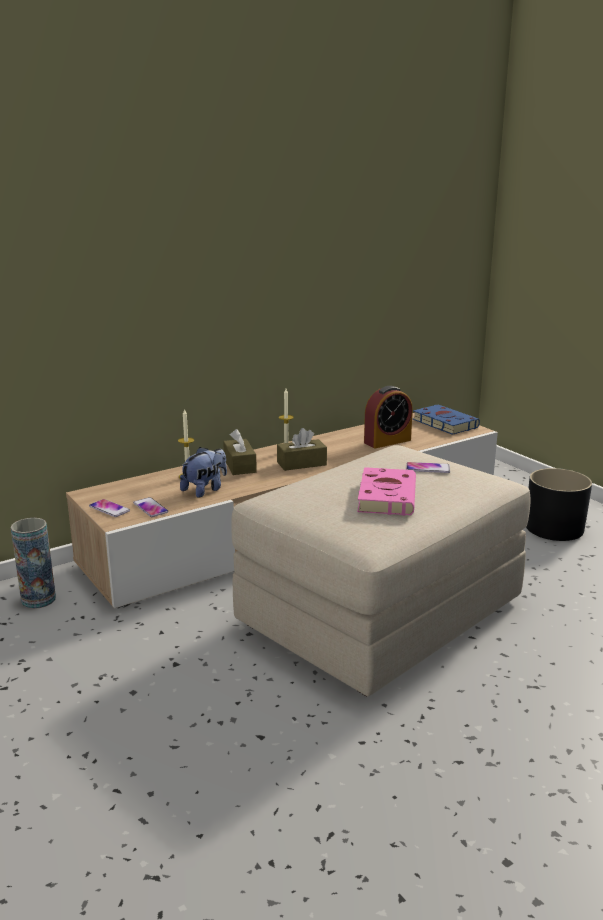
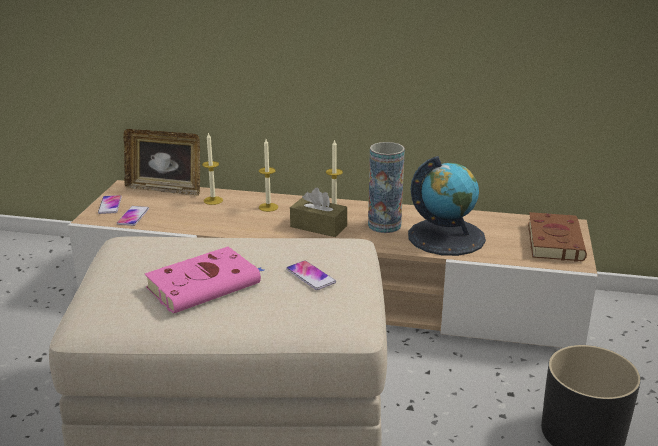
camera: 45 degrees right, 5 degrees up
vase [11,518,56,609] -> vase moved to [368,142,405,233]
plush toy [180,447,227,498] -> none
brown tissue box [223,429,257,475] -> candle [259,139,278,212]
alarm clock [364,386,413,448] -> globe [408,156,486,256]
blue book [413,404,480,435] -> brown book [528,212,587,262]
none -> picture frame [123,129,200,196]

